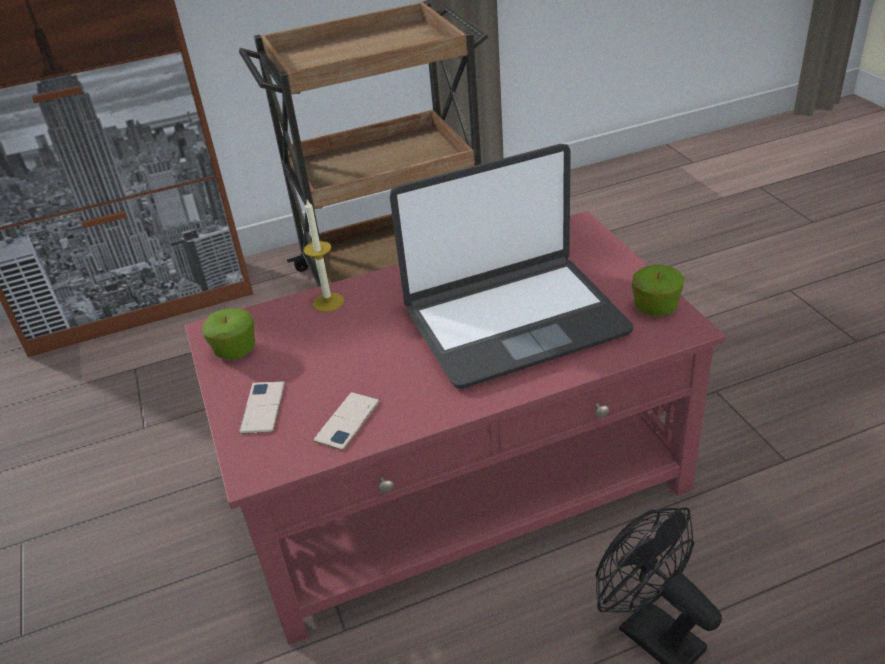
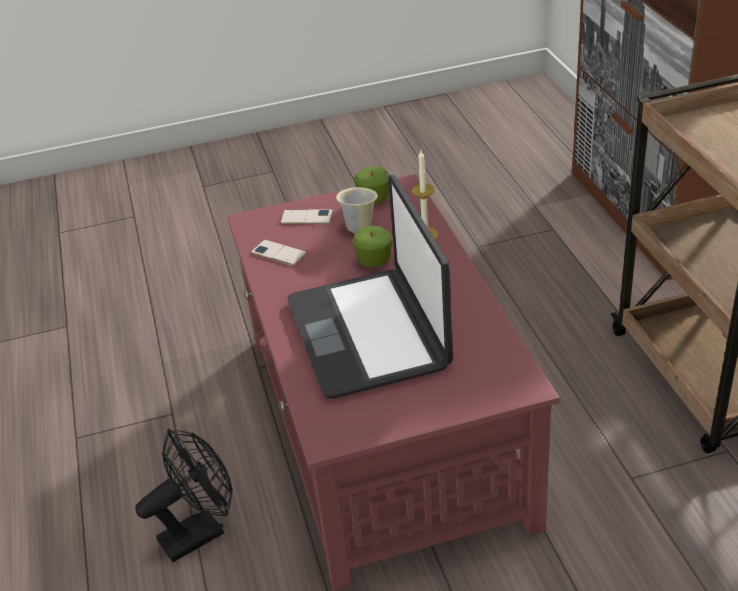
camera: 95 degrees right, 0 degrees up
apple [632,265,685,316] -> apple moved to [353,226,392,267]
none -> beige mug [336,187,378,234]

